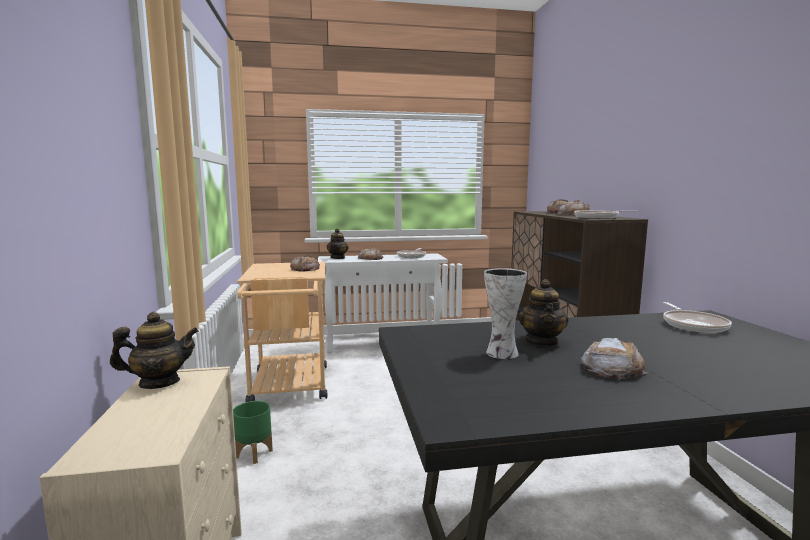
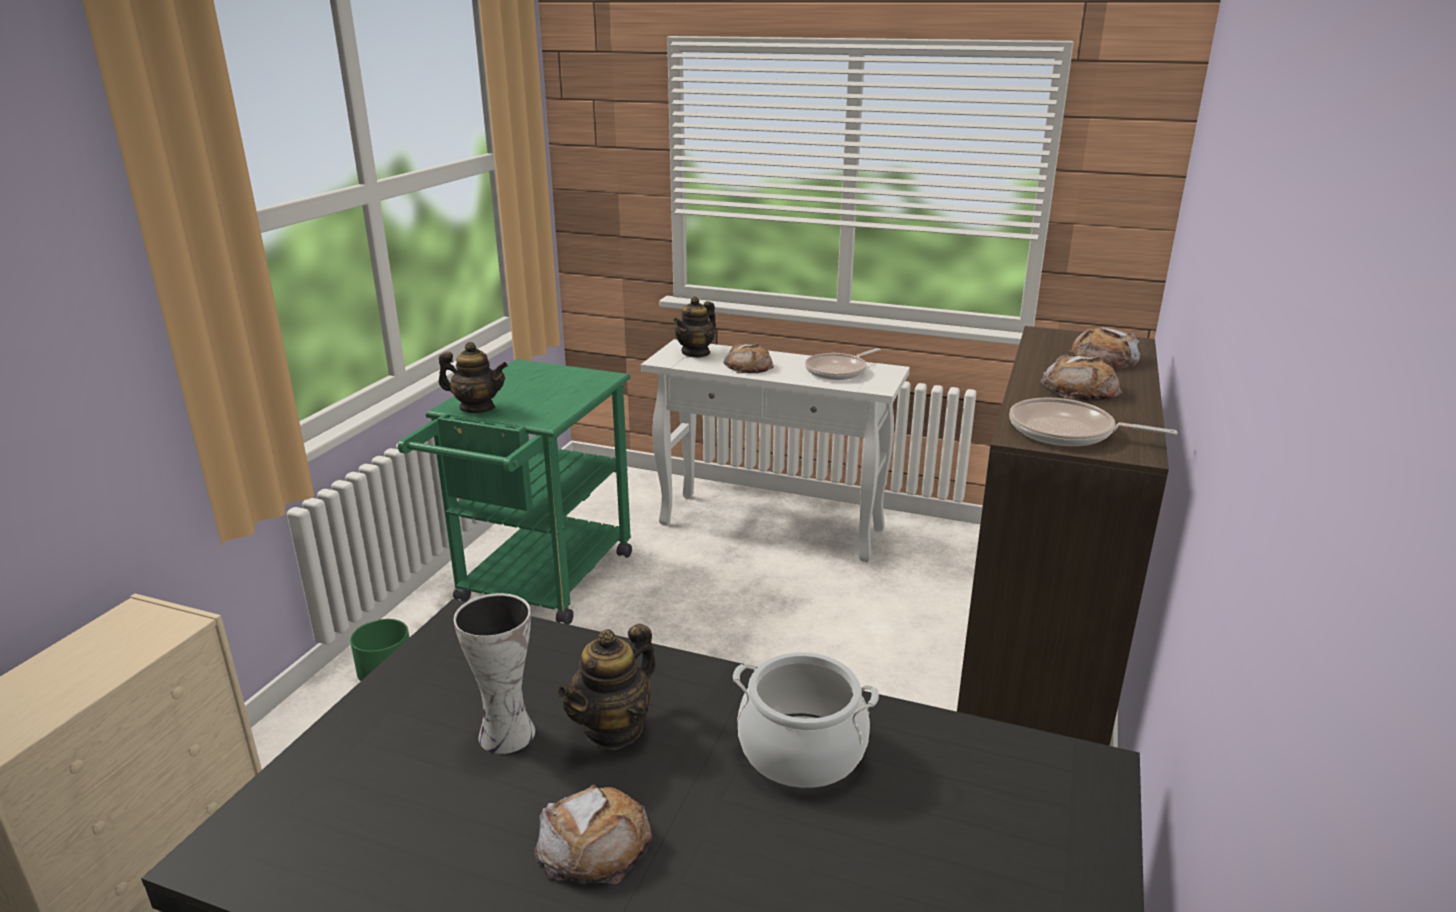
camera: 30 degrees right, 15 degrees up
teapot [110,312,199,389] -> teapot moved to [439,342,508,413]
beige cart [237,262,327,402] -> green cart [398,359,632,625]
bread [290,255,320,272] -> none
frying pan [663,302,732,333] -> none
none -> cooking pot [733,652,879,789]

